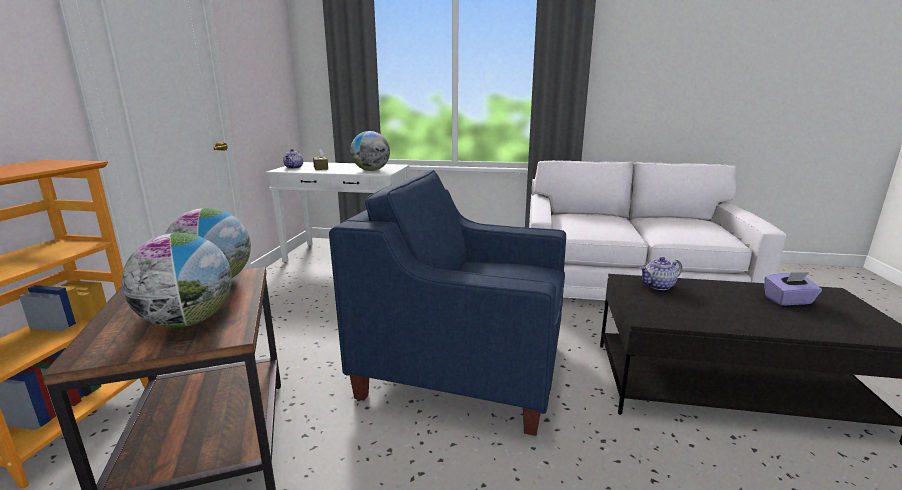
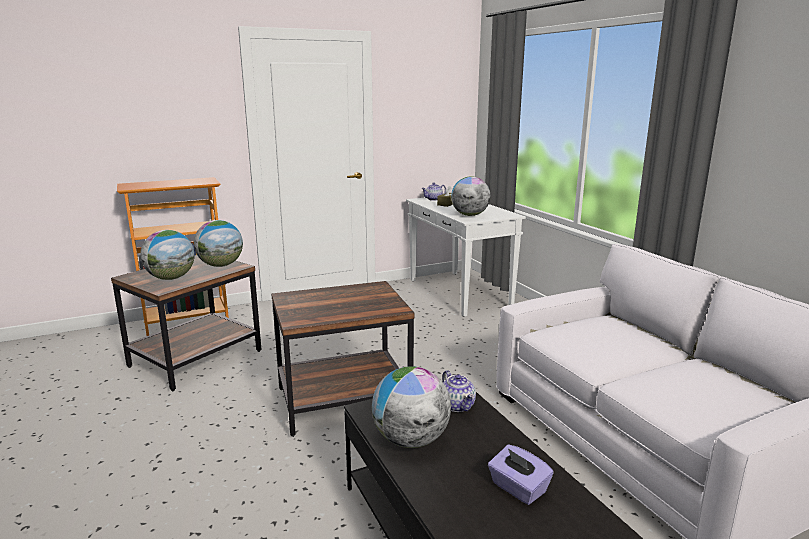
camera: 55 degrees right, 0 degrees up
blue armchair [329,170,566,436] -> brown side table [271,281,415,437]
teapot [640,257,682,290] -> teapot turned 150 degrees counterclockwise [442,370,476,412]
none -> globe [372,366,451,448]

